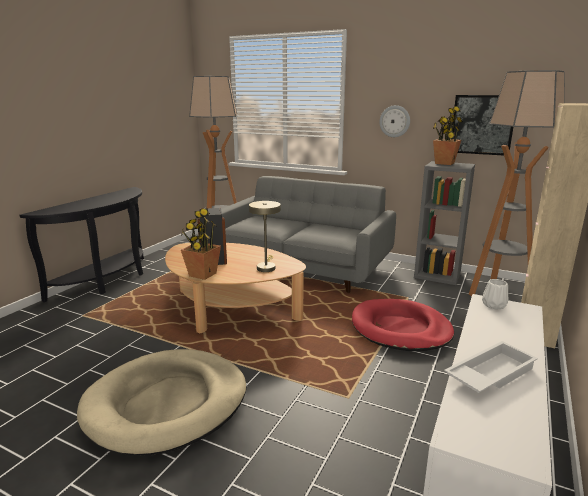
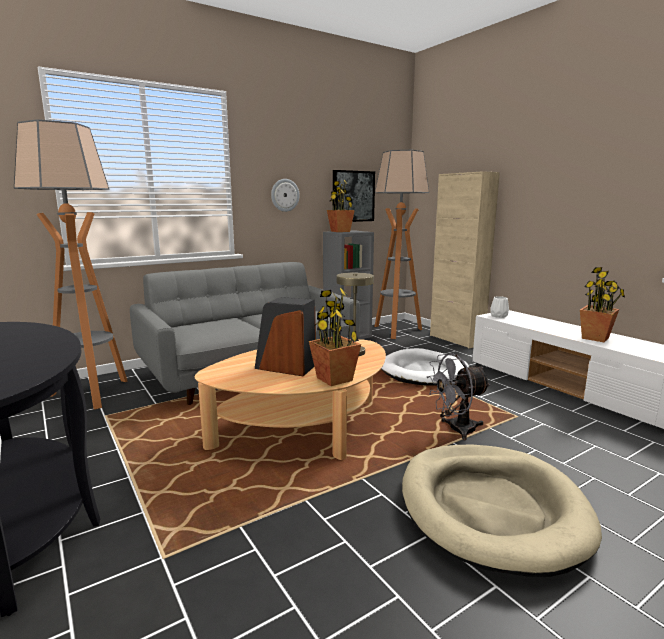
camera: 60 degrees left, 5 degrees down
red dog bed [352,299,454,351] -> white dog bed [381,348,469,386]
white tray [444,341,538,393] -> potted plant [580,267,625,342]
none -> grey fan [427,353,491,440]

